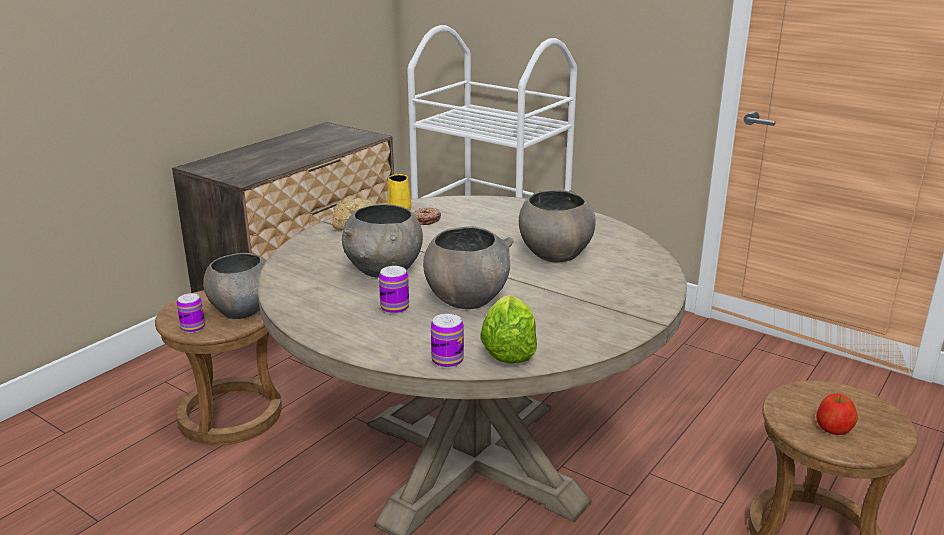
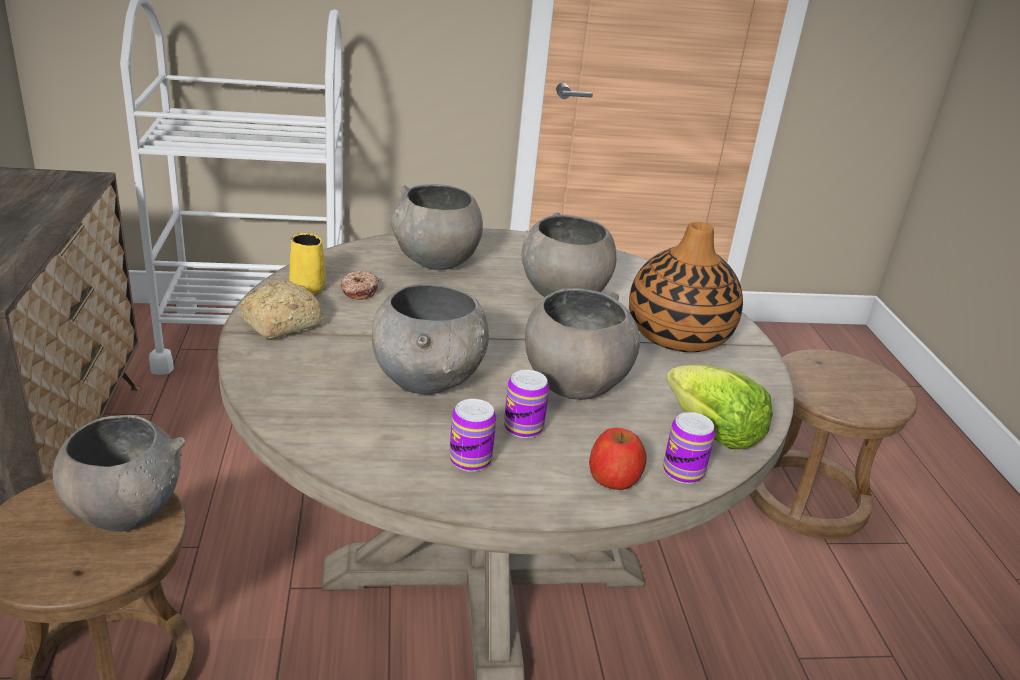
camera: 45 degrees left, 5 degrees up
can [177,293,205,333] -> can moved to [449,399,496,472]
apple [817,394,858,435] -> apple moved to [589,428,647,490]
none -> grey bowl [391,184,483,270]
none -> vase [629,222,743,352]

